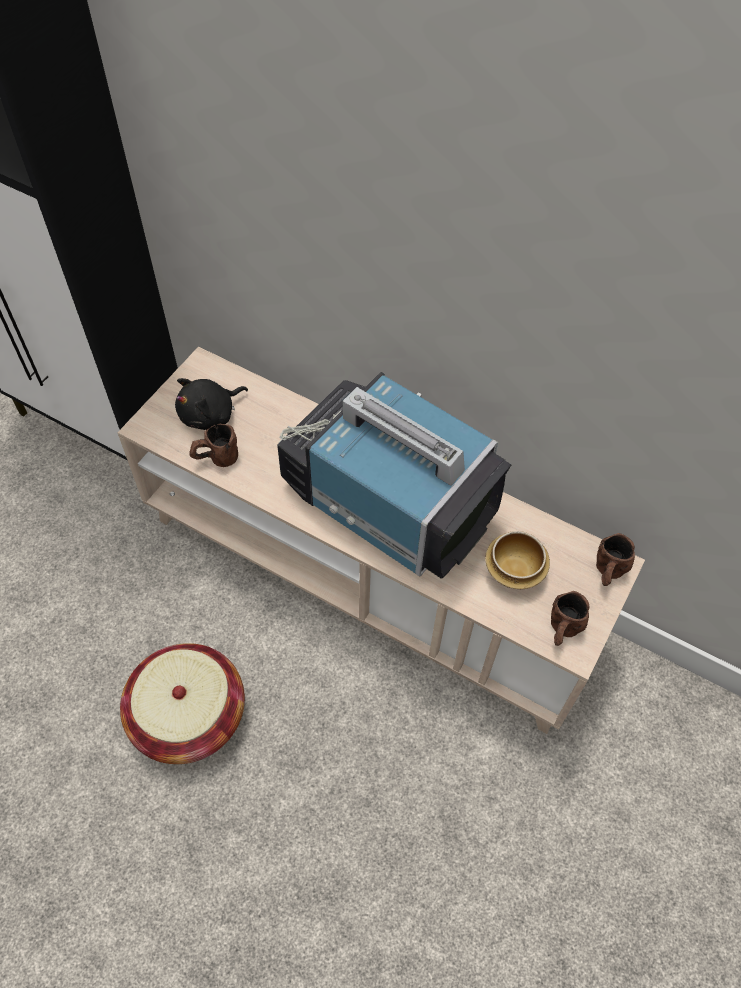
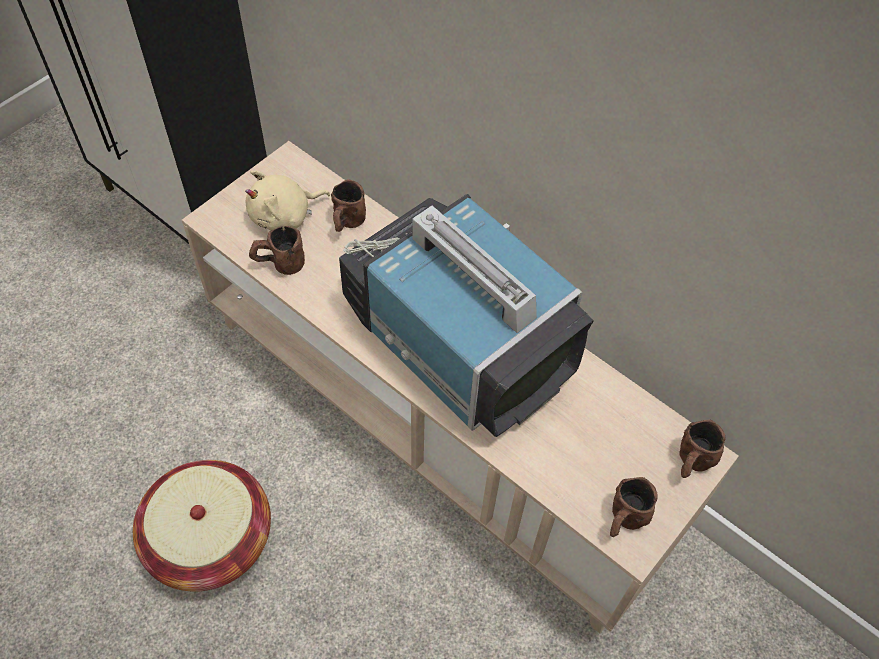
camera: 10 degrees right, 0 degrees up
black plush toy [175,378,248,430] -> beige plush toy [245,170,330,230]
bowl [485,531,550,589] -> none
none -> brown mug [331,179,366,232]

